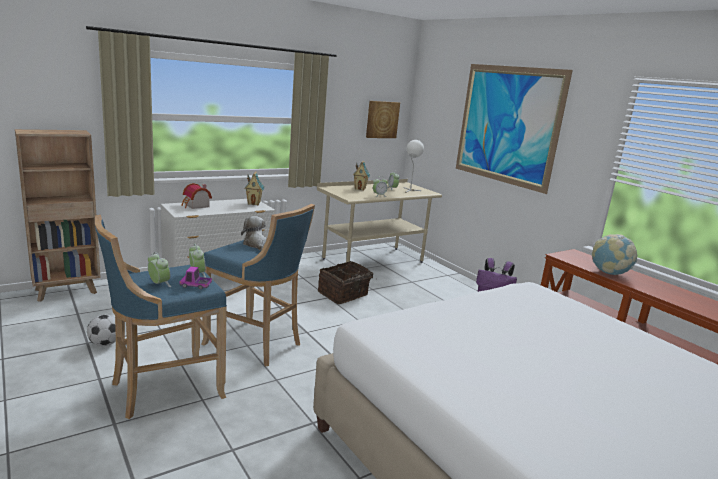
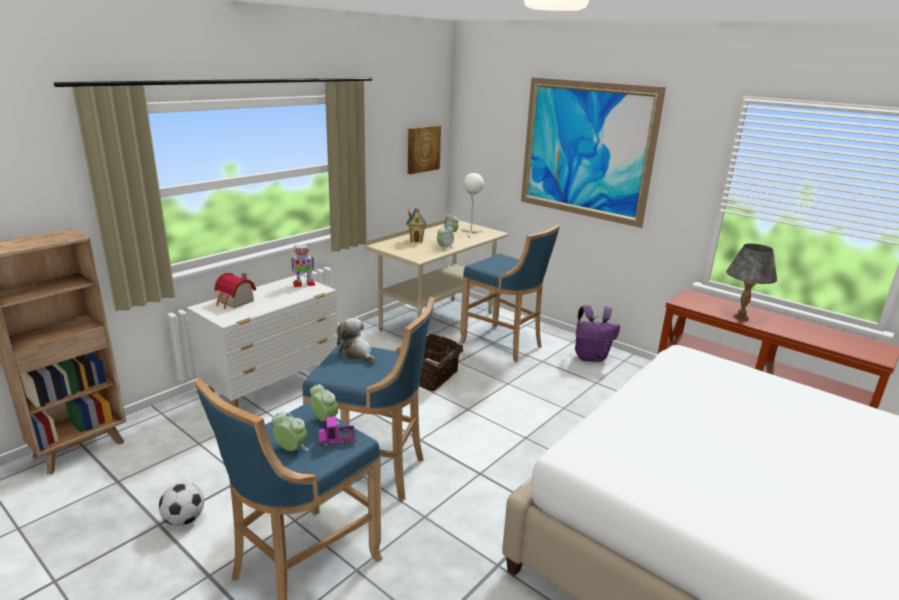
camera: 15 degrees left, 5 degrees up
toy house [244,171,265,205] -> toy robot [291,244,316,287]
globe [592,234,637,275] -> grey table lamp [726,244,777,321]
none -> blue stool [459,225,560,362]

